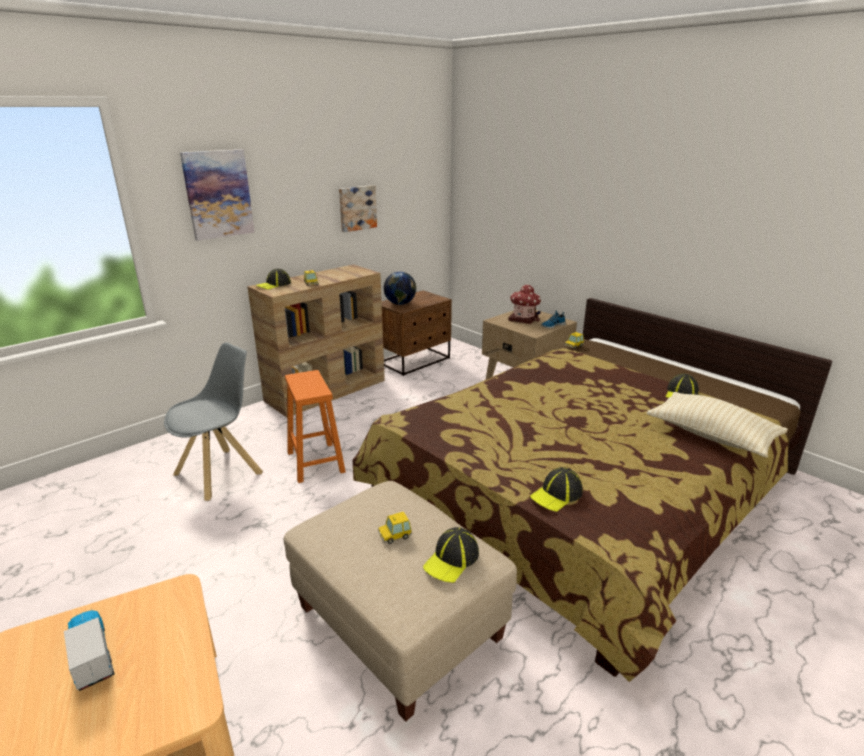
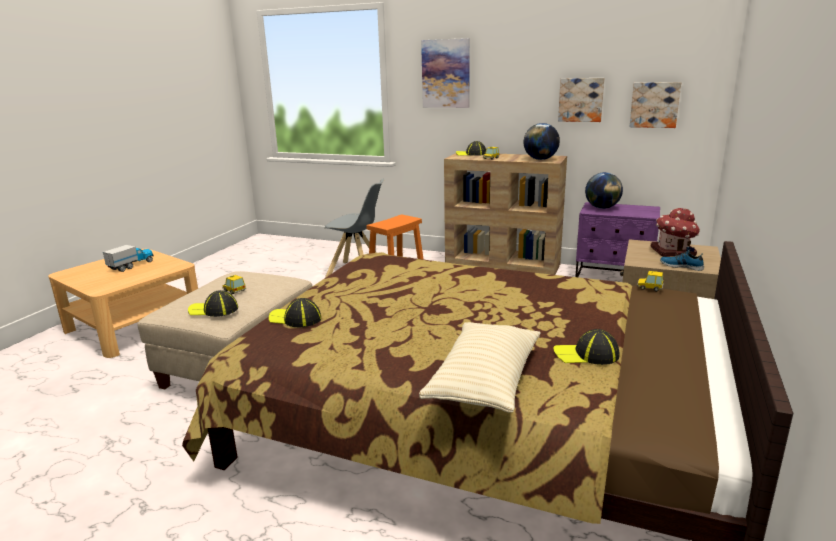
camera: 65 degrees right, 5 degrees down
brown nightstand [382,290,452,376] -> purple nightstand [575,202,660,277]
none -> globe [523,123,560,160]
none -> picture [629,82,681,128]

